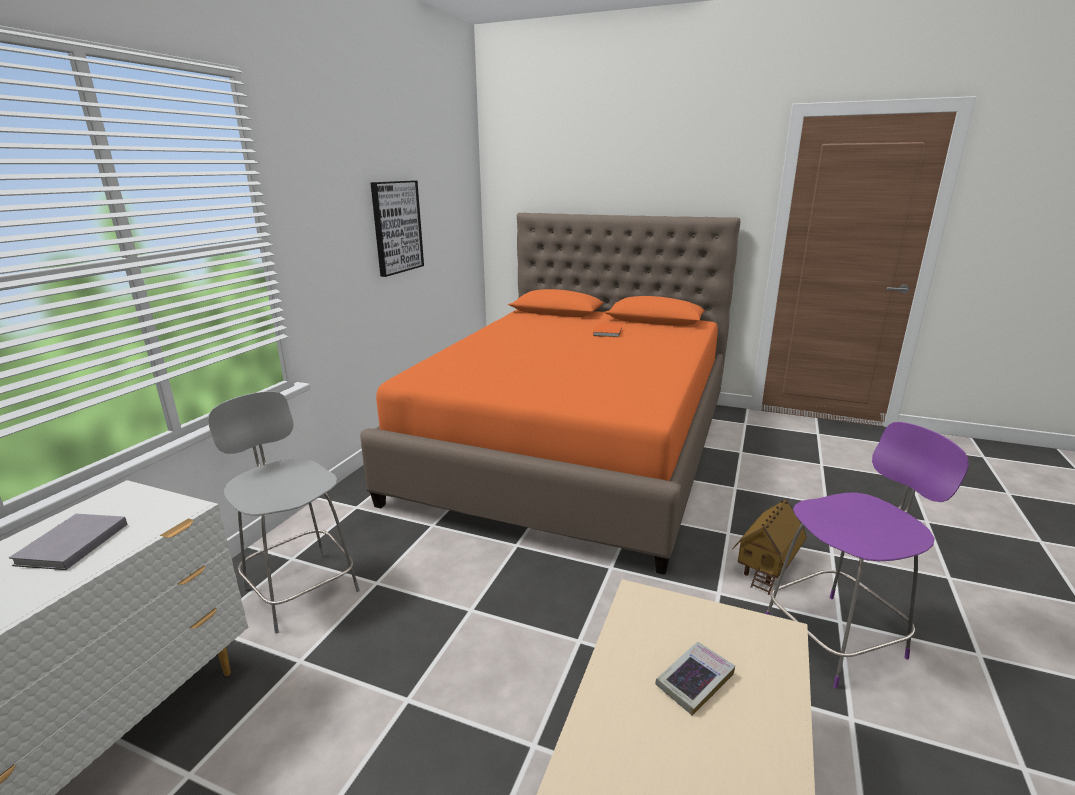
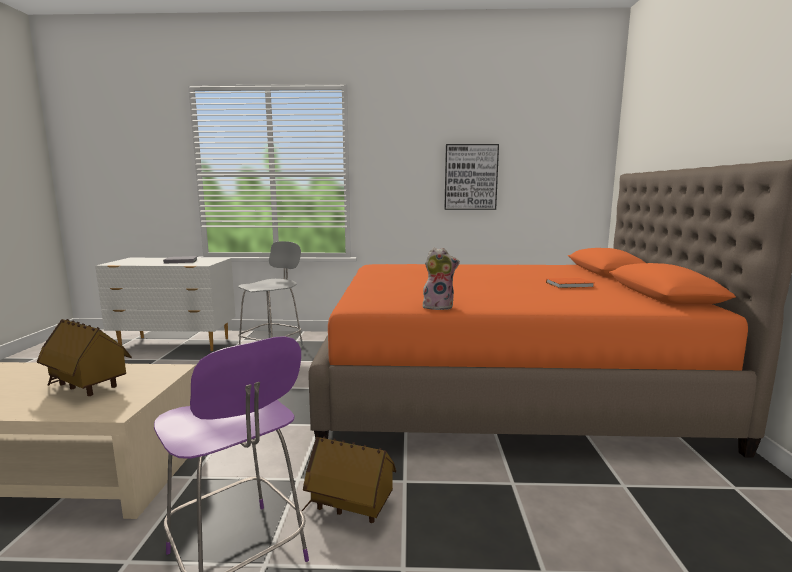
camera: 70 degrees right, 10 degrees down
book [655,642,735,716] -> toy house [37,319,132,396]
none -> plush toy [423,248,460,310]

